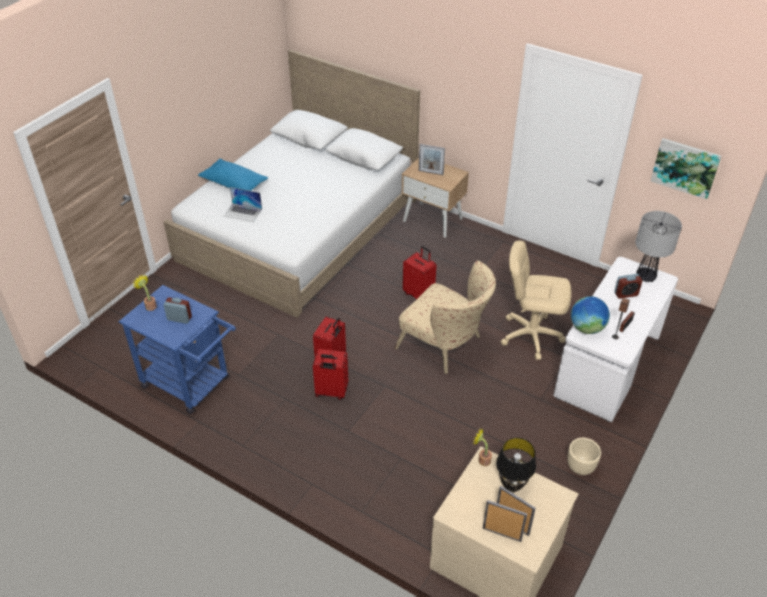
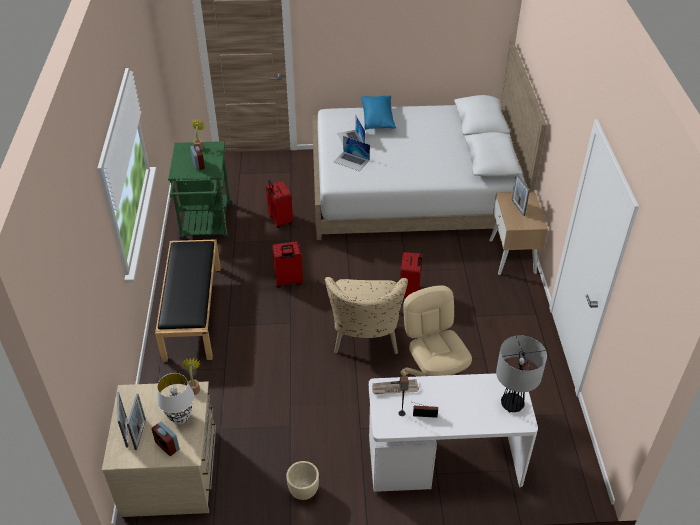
camera: 55 degrees right, 0 degrees up
blue cart [118,285,236,414] -> green cart [168,141,232,240]
red suitcase [313,349,348,400] -> red suitcase moved to [266,180,293,228]
black table lamp [496,438,536,492] -> white table lamp [157,373,194,424]
globe [571,296,610,334] -> newspaper [372,379,419,394]
alarm clock [614,274,642,299] -> alarm clock moved to [152,422,180,456]
picture [651,138,721,199] -> none
none -> black bench [155,239,221,362]
none -> laptop [333,136,370,171]

